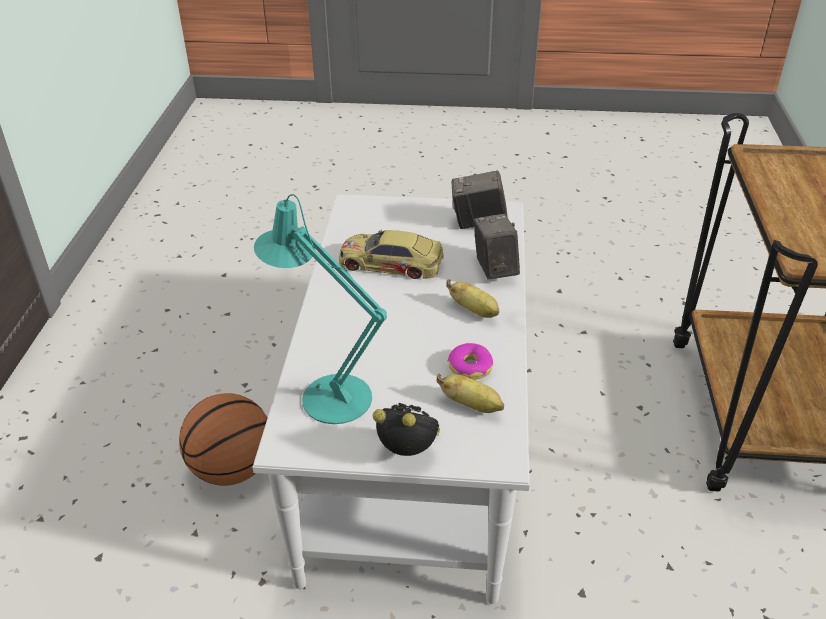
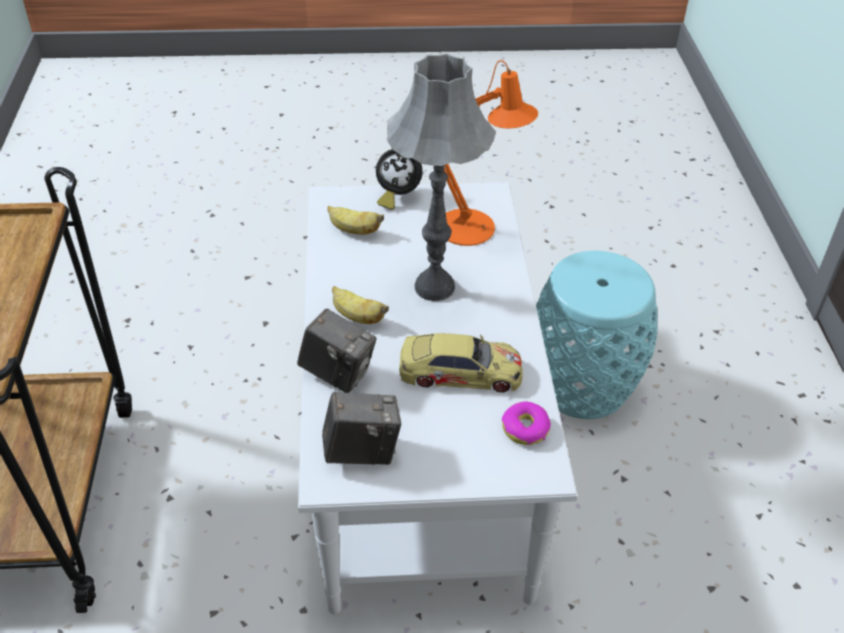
camera: 170 degrees right, 5 degrees up
basketball [179,393,267,486] -> turquoise stool [536,251,658,419]
turquoise table lamp [254,194,387,424] -> orange table lamp [444,60,538,246]
donut [447,343,493,380] -> donut moved to [502,402,551,445]
camera [474,214,520,279] -> camera turned 45 degrees counterclockwise [297,309,377,393]
none -> grey table lamp [387,54,496,301]

